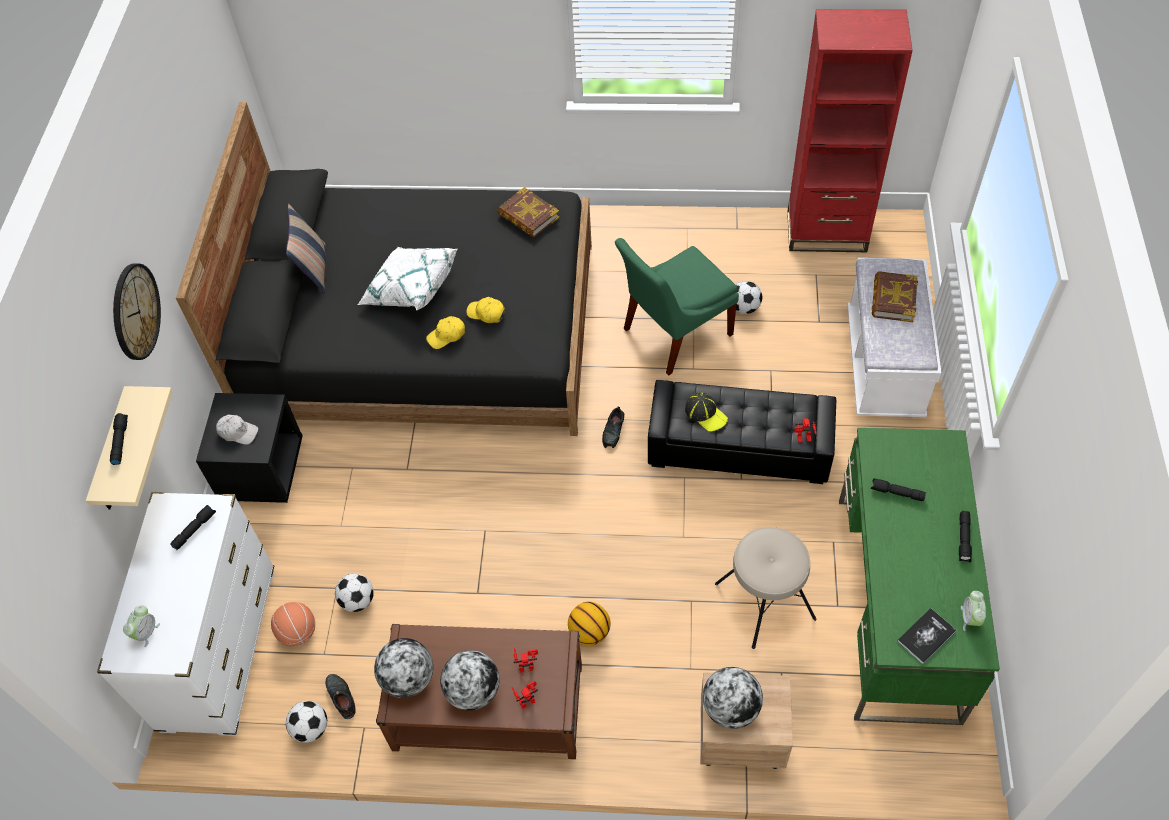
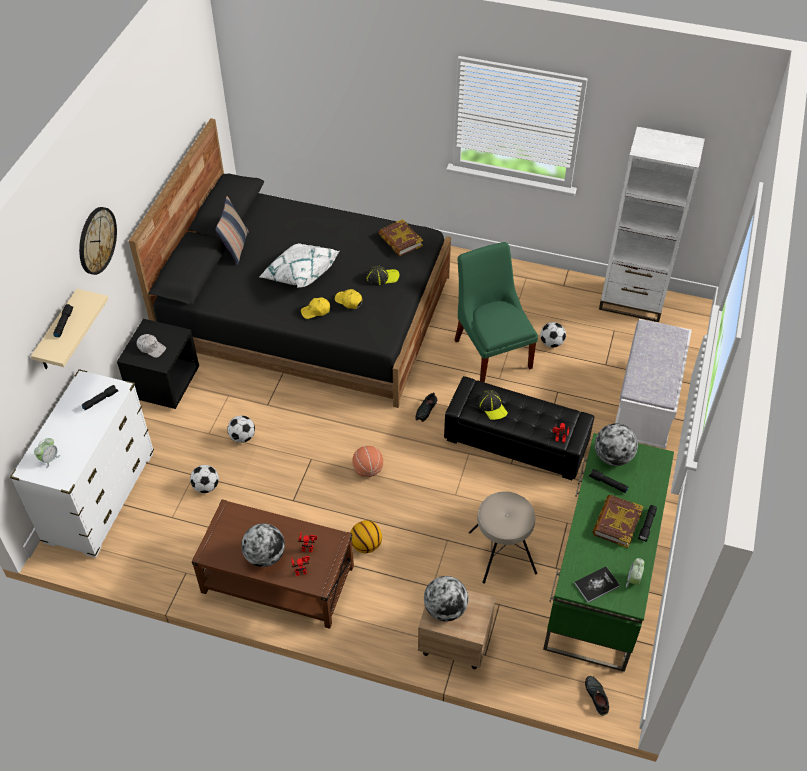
camera: 10 degrees right, 5 degrees down
basketball [271,602,315,646] -> basketball moved to [352,446,383,477]
football [286,701,327,743] -> football moved to [227,415,255,443]
black shoe [326,674,356,719] -> black shoe moved to [585,676,609,715]
globe [374,638,433,698] -> globe moved to [595,423,638,466]
green chair [615,238,739,375] -> green chair turned 90 degrees clockwise [454,242,538,383]
red bookcase [787,9,913,252] -> white bookcase [599,127,705,322]
book [872,271,918,322] -> book moved to [593,495,644,548]
none -> cap [366,265,400,286]

